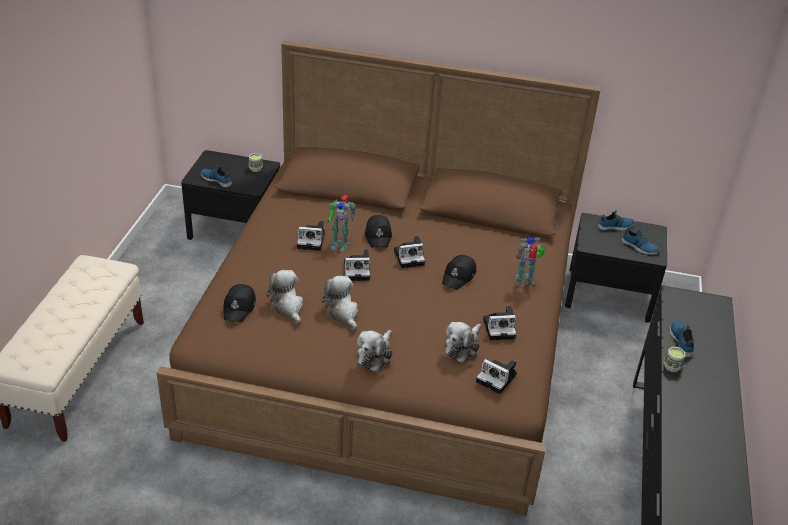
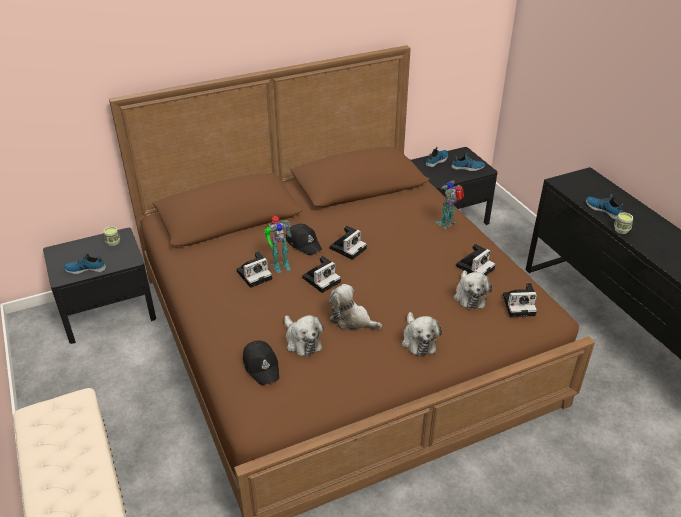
camera: 35 degrees left, 0 degrees up
plush toy [266,270,303,324] -> plush toy turned 150 degrees counterclockwise [285,315,324,356]
black cap [442,255,476,290] -> none

